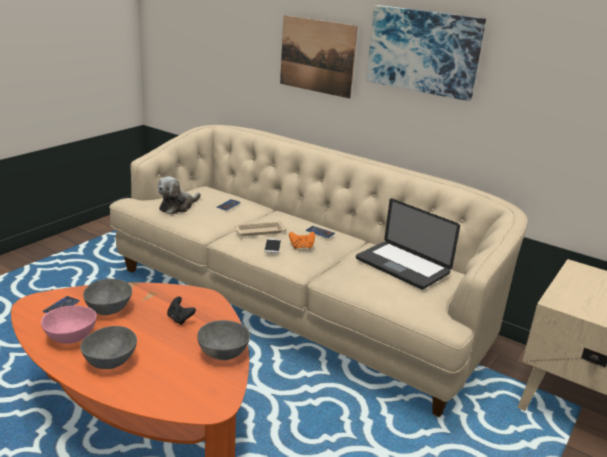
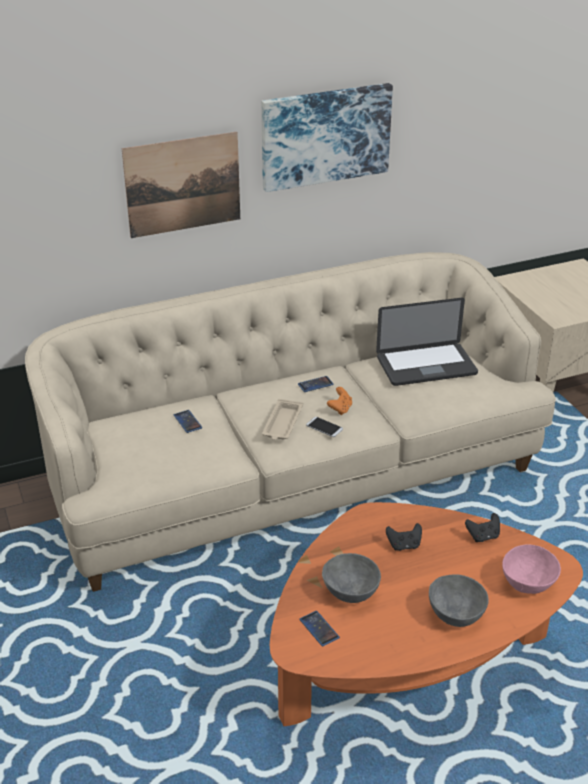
camera: 55 degrees left, 10 degrees up
pink bowl [41,306,97,344] -> pink bowl moved to [502,544,561,594]
plush toy [158,176,201,215] -> none
grey bowl [197,320,250,360] -> black game controller [465,513,500,542]

